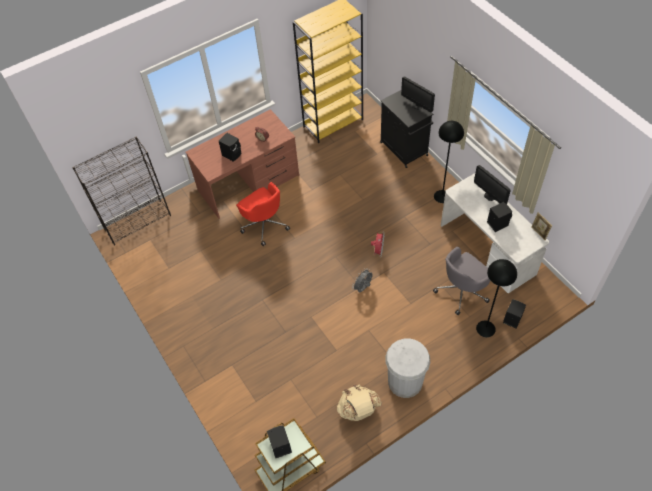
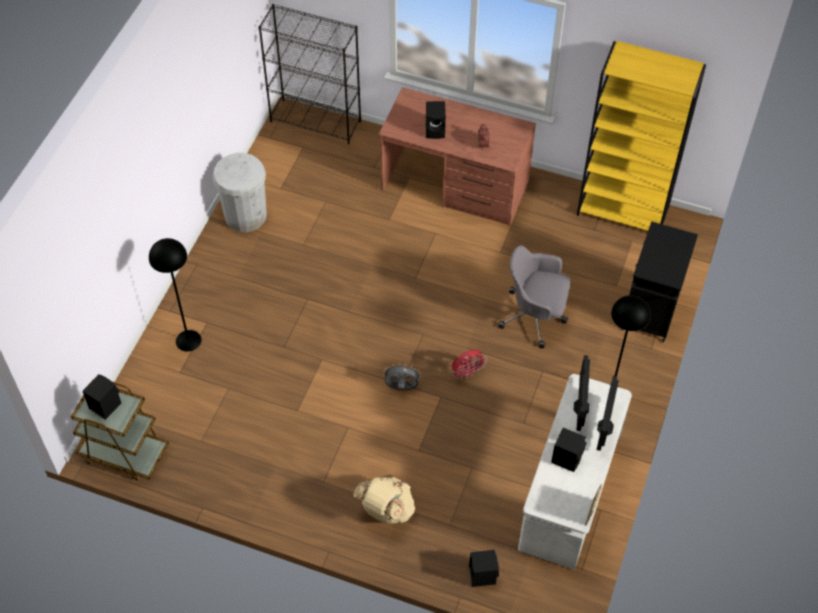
camera: 50 degrees right, 0 degrees up
red office chair [236,182,290,246] -> none
beige backpack [337,385,382,421] -> beige backpack moved to [353,475,415,524]
white trash can [385,339,430,398] -> white trash can moved to [213,153,267,232]
monitor [401,76,435,112] -> monitor moved to [574,355,590,431]
grey office chair [433,247,490,315] -> grey office chair moved to [498,245,570,348]
black floor lamp [476,259,517,337] -> black floor lamp moved to [149,238,202,352]

